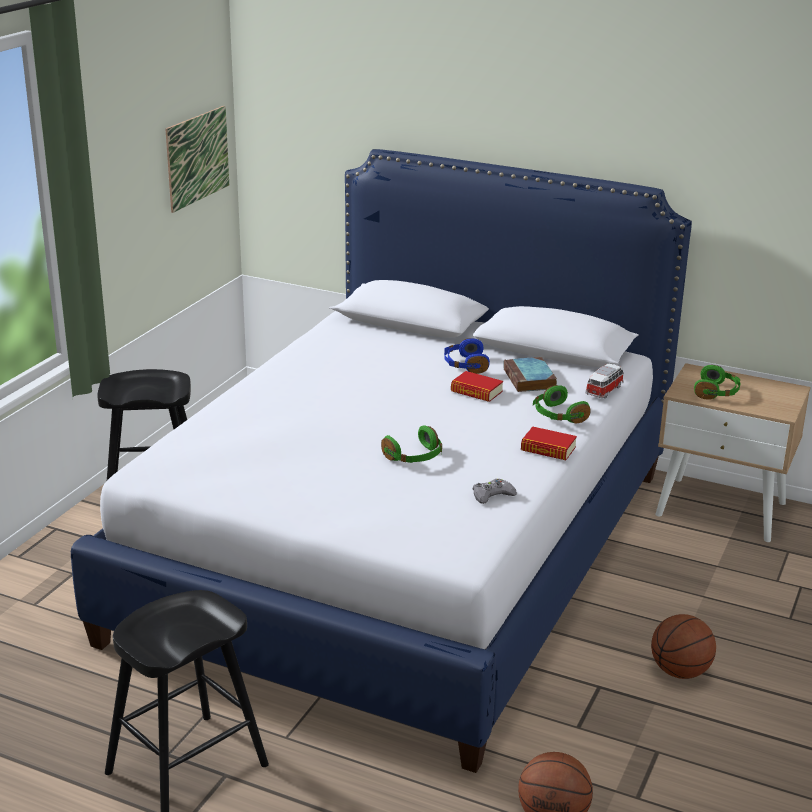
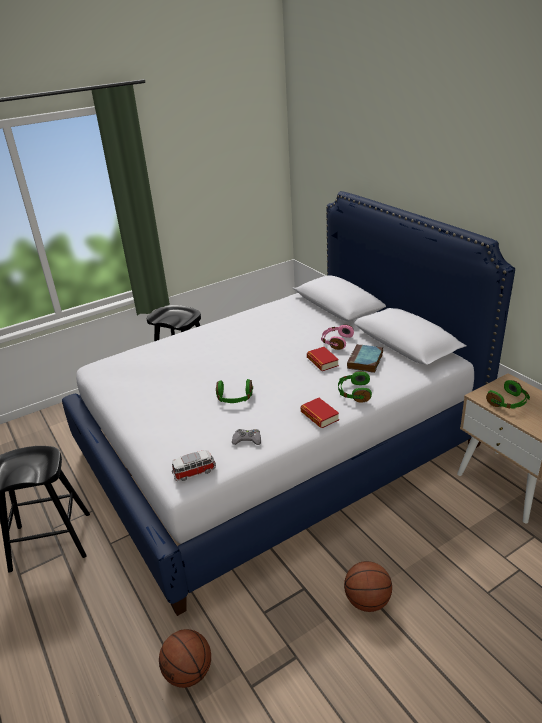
camera: 35 degrees right, 5 degrees up
picture [165,106,229,213] -> none
blue headphones [444,338,490,374] -> pink headphones [321,325,354,350]
toy car [585,364,624,398] -> toy car moved to [172,450,216,481]

